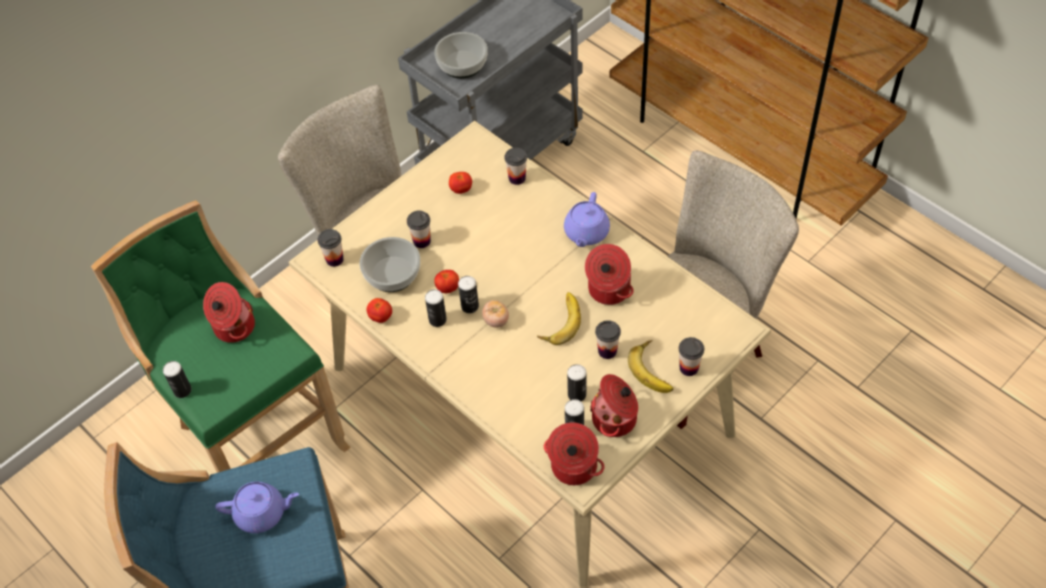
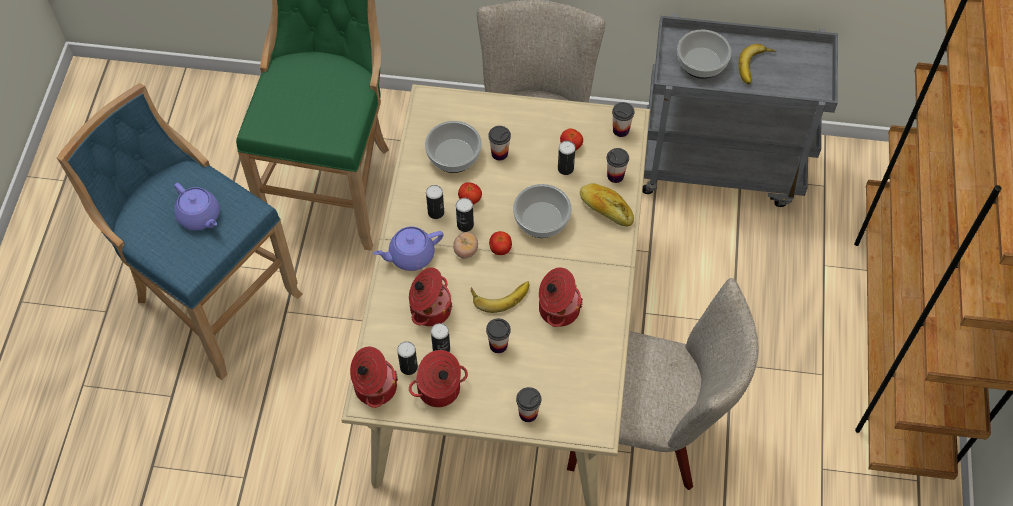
camera: 50 degrees right, 5 degrees up
can [163,361,192,398] -> can moved to [558,141,576,175]
cooking pot [203,282,255,343] -> cooking pot moved to [409,267,452,326]
cup [317,229,344,267] -> cup moved to [612,102,634,137]
tomato [366,298,392,323] -> tomato moved to [489,231,512,255]
purple teapot [564,192,610,247] -> purple teapot moved to [373,226,443,271]
banana [628,340,674,393] -> banana moved to [739,44,776,84]
none -> bowl [513,184,572,238]
none -> bread [580,183,634,227]

